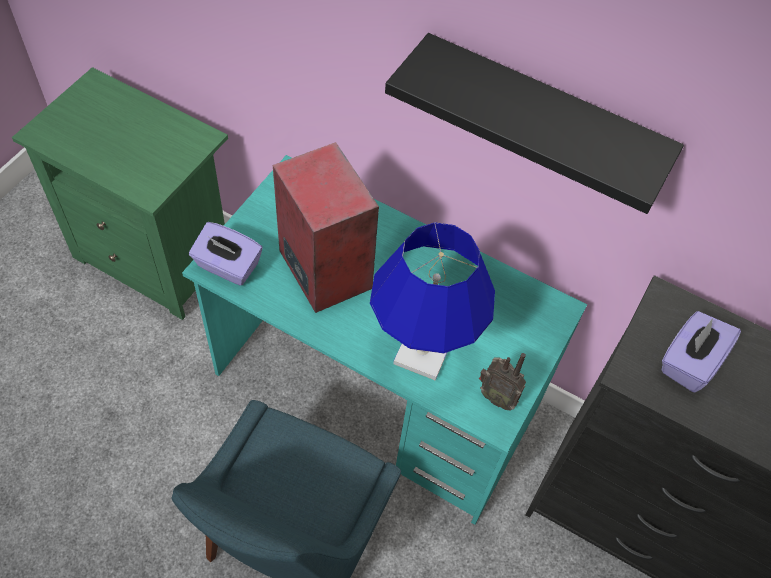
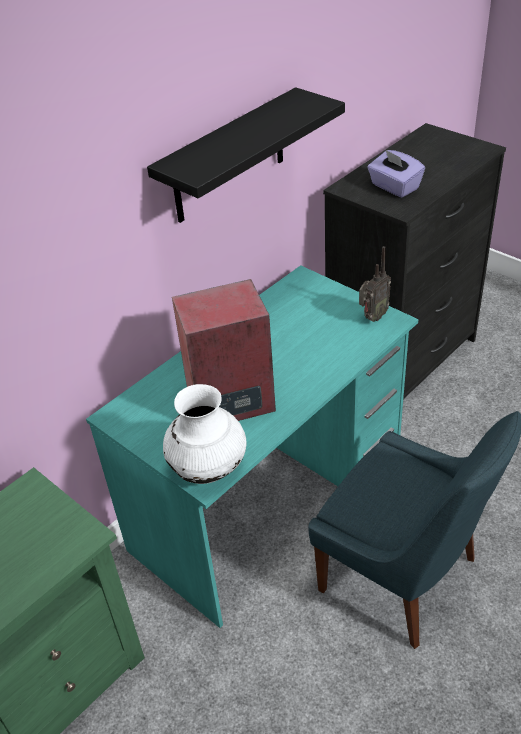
camera: 70 degrees left, 15 degrees down
purple tissue box [189,222,262,286] -> white vase [163,384,246,484]
blue table lamp [370,222,495,381] -> none

